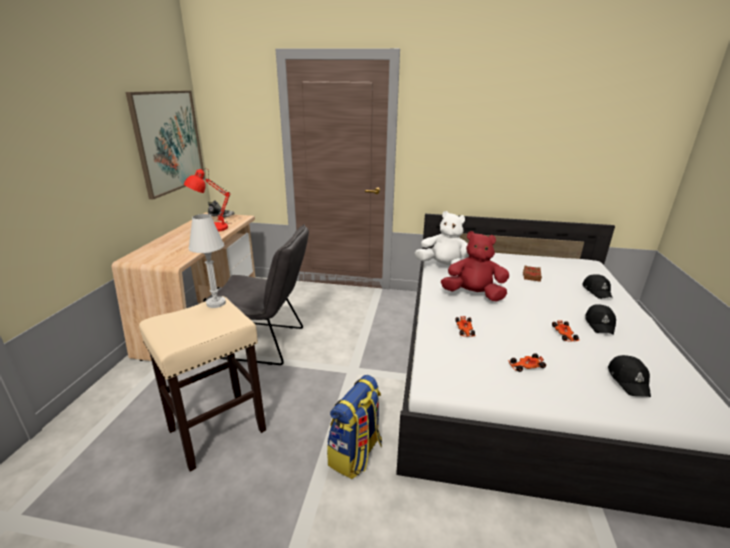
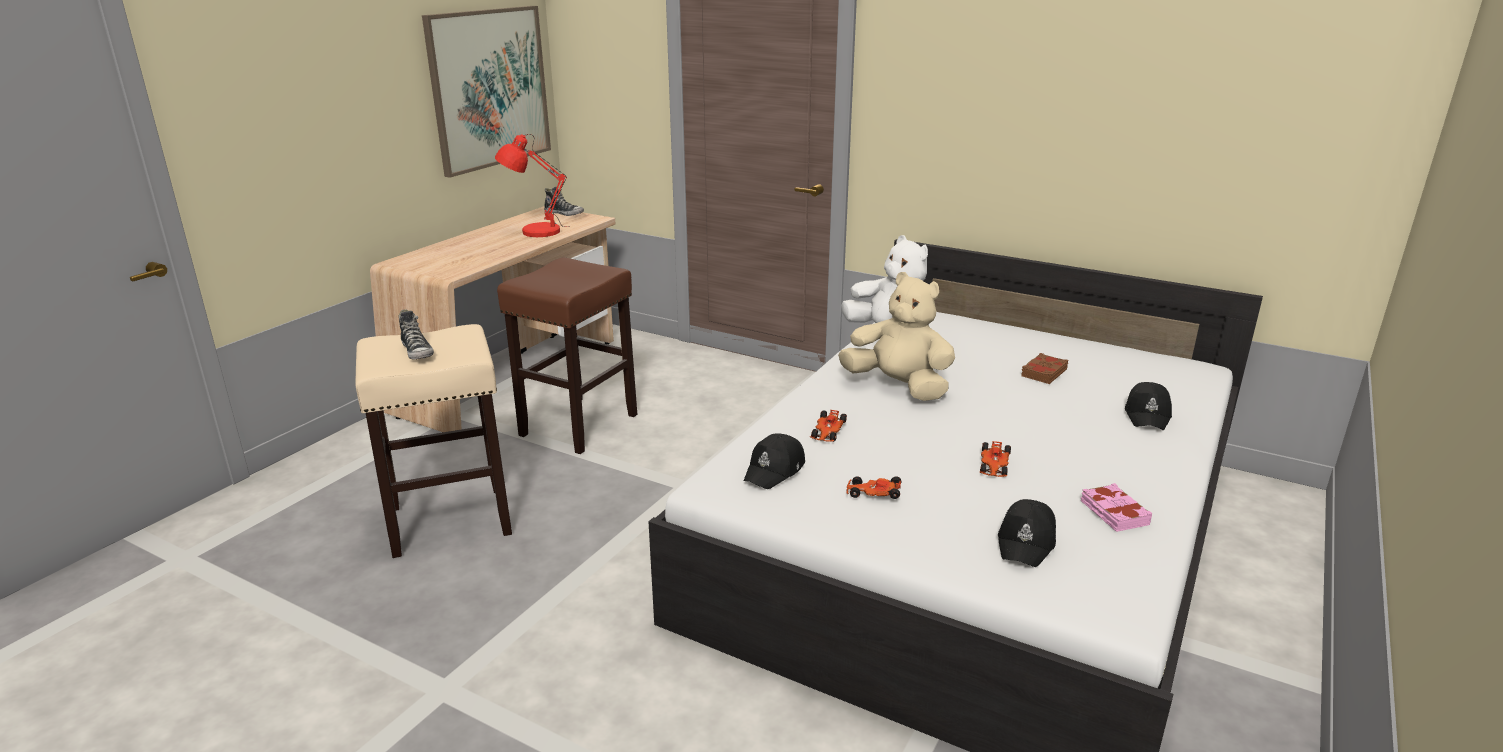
camera: 20 degrees right, 0 degrees up
white table lamp [189,214,226,308] -> none
grey chair [210,224,309,365] -> brown stool [497,258,637,454]
backpack [327,375,382,479] -> none
red plush toy [441,231,509,302] -> beige plush toy [838,272,955,401]
black cap [585,304,616,335] -> black cap moved to [743,433,805,489]
none -> shoe [399,309,434,359]
none -> pink book [1081,483,1153,532]

